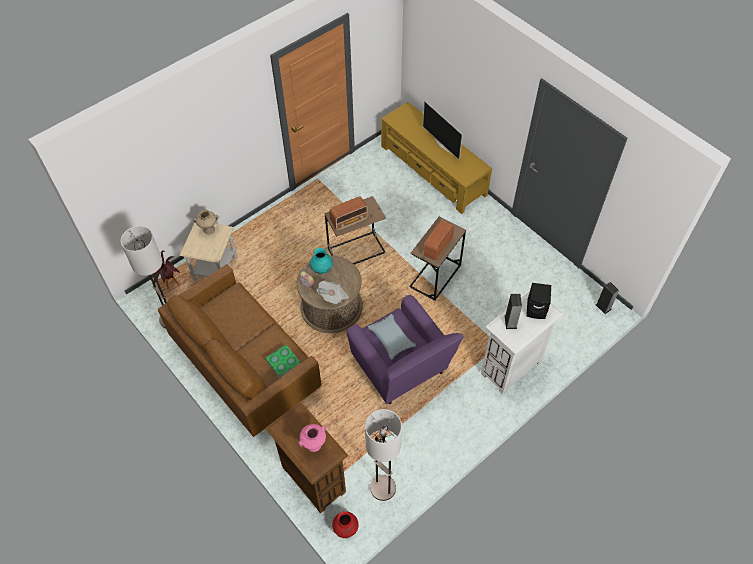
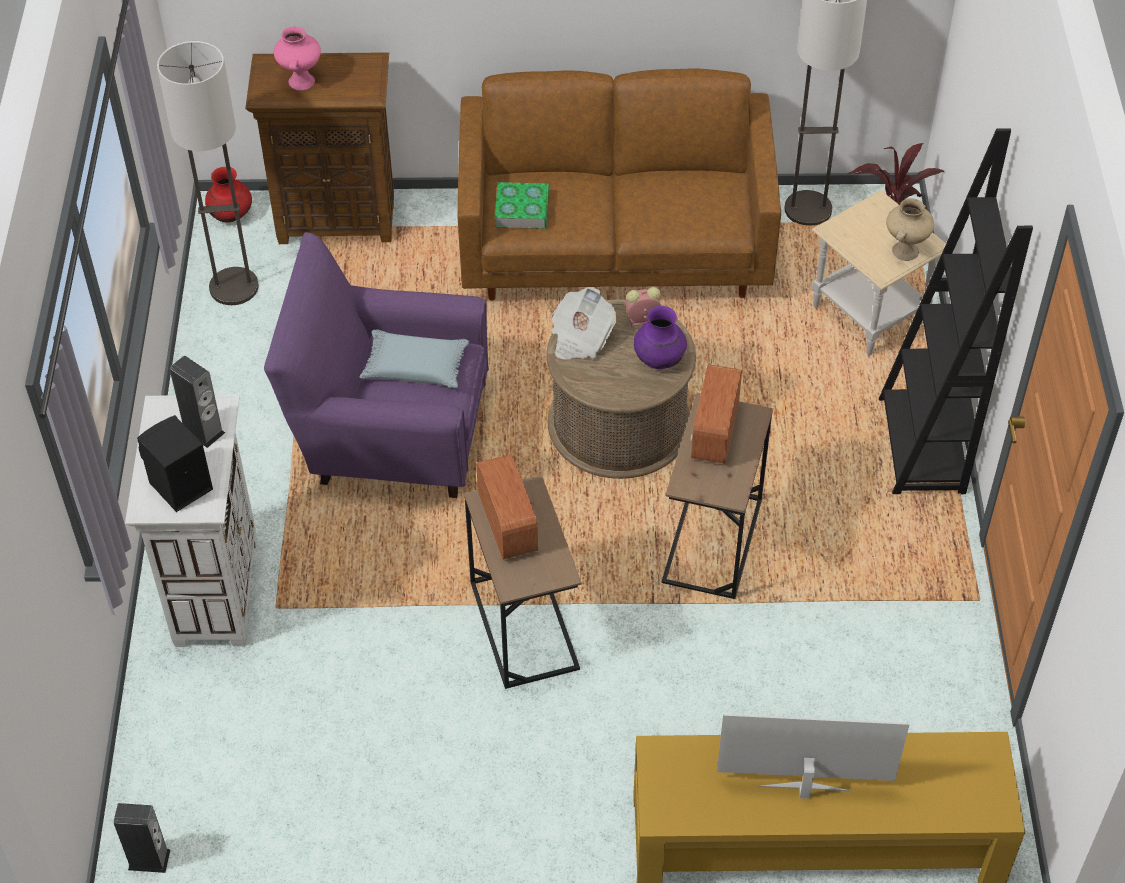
camera: 130 degrees right, 5 degrees down
turquoise vase [310,248,333,274] -> purple vase [634,306,687,369]
none -> black bookcase [879,128,1033,494]

